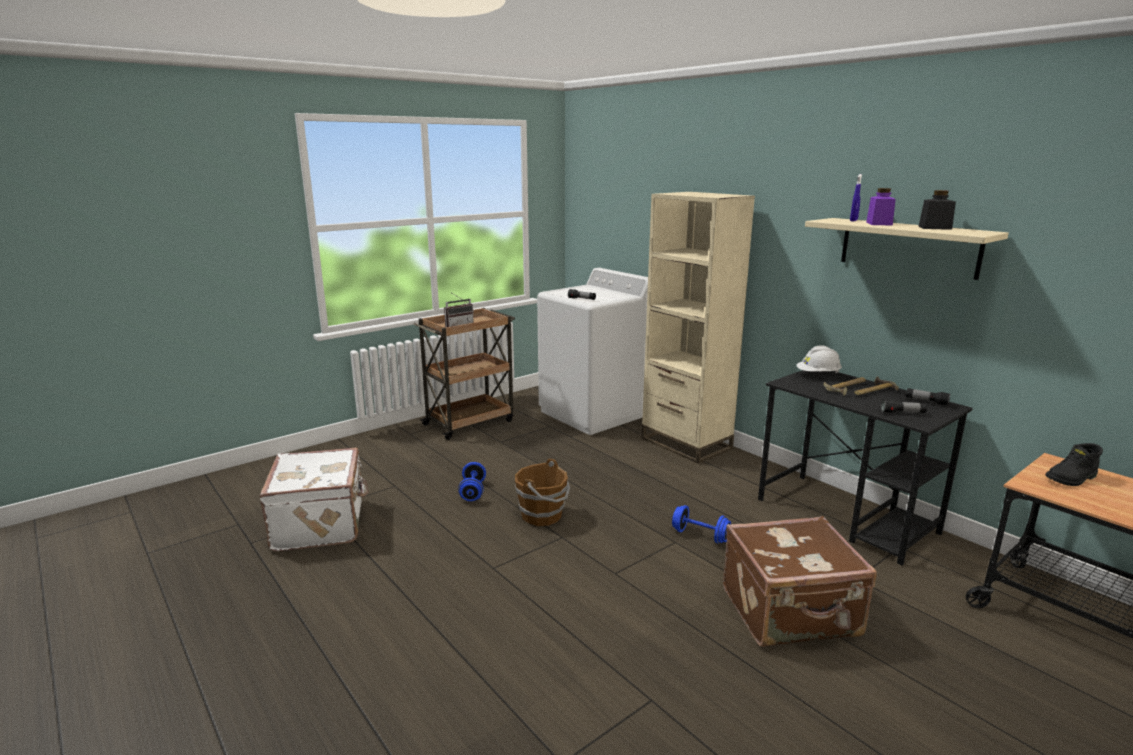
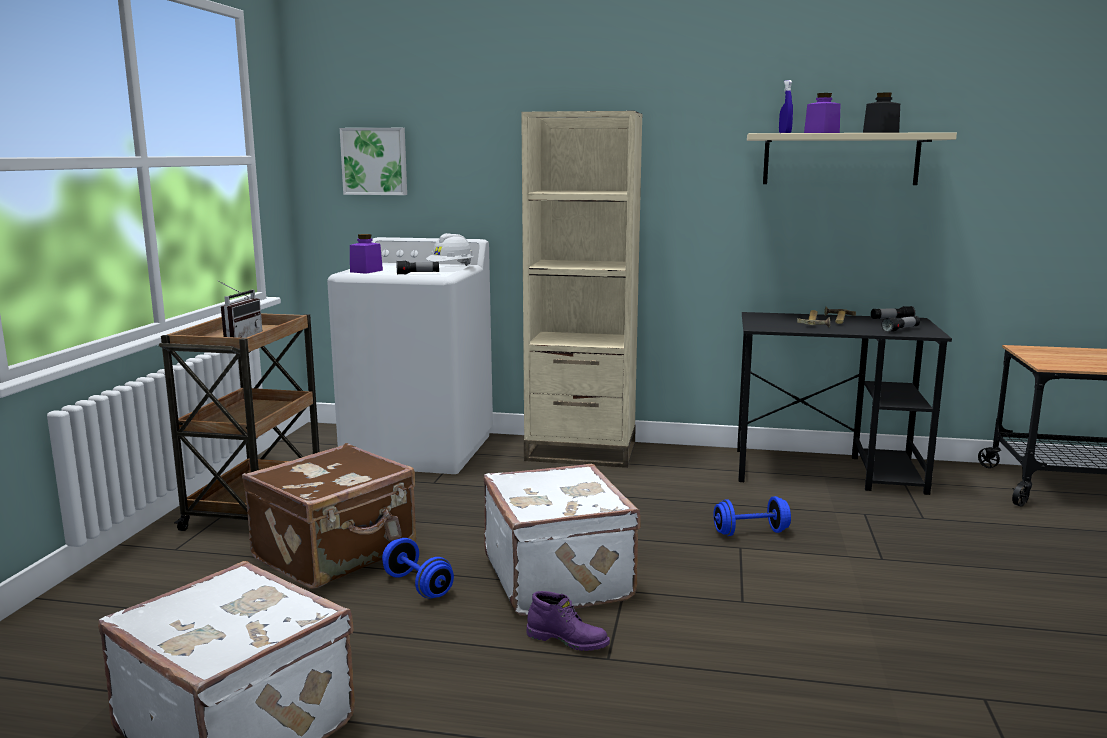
camera: 40 degrees left, 5 degrees down
brown bucket [515,459,570,526] -> white suitcase [484,464,641,615]
brown suitcase [723,516,877,647] -> brown suitcase moved to [242,443,416,589]
white hard hat [797,345,842,374] -> white hard hat moved to [426,233,474,266]
black boot [1045,443,1103,486] -> none
none -> picture [340,128,407,195]
none -> purple jar [350,234,383,274]
none -> purple boot [527,591,610,651]

